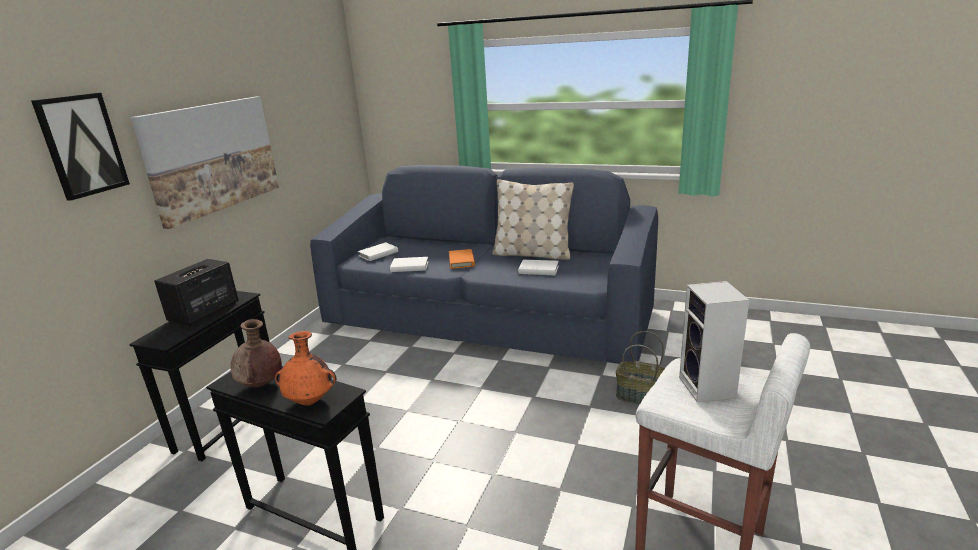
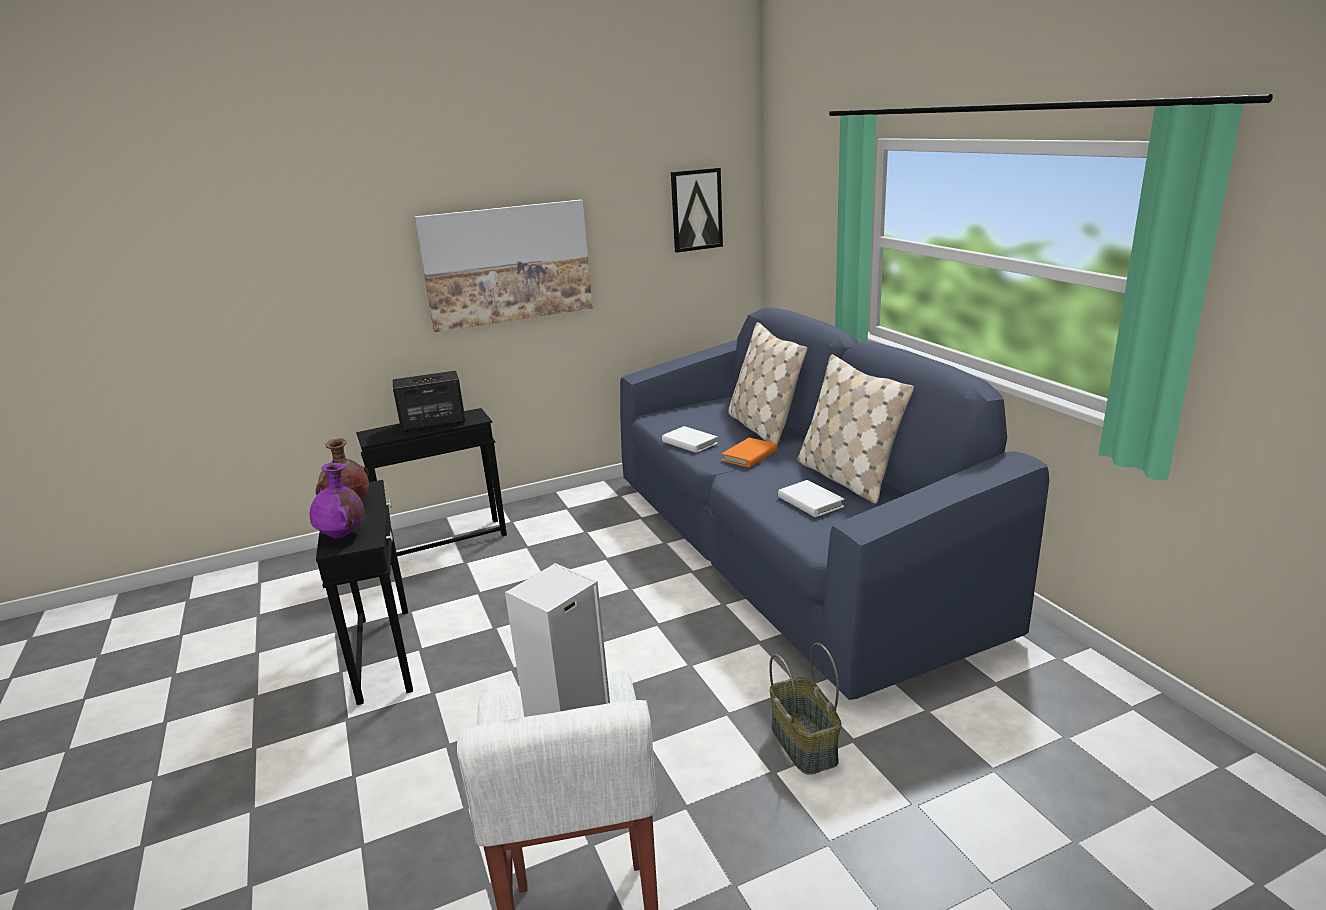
camera: 45 degrees right, 0 degrees up
picture [31,93,130,201] -> picture moved to [671,168,723,253]
orange vase [275,331,337,406] -> purple vase [310,463,365,539]
white book [358,243,398,261] -> none
none -> beige pillow [728,322,807,445]

